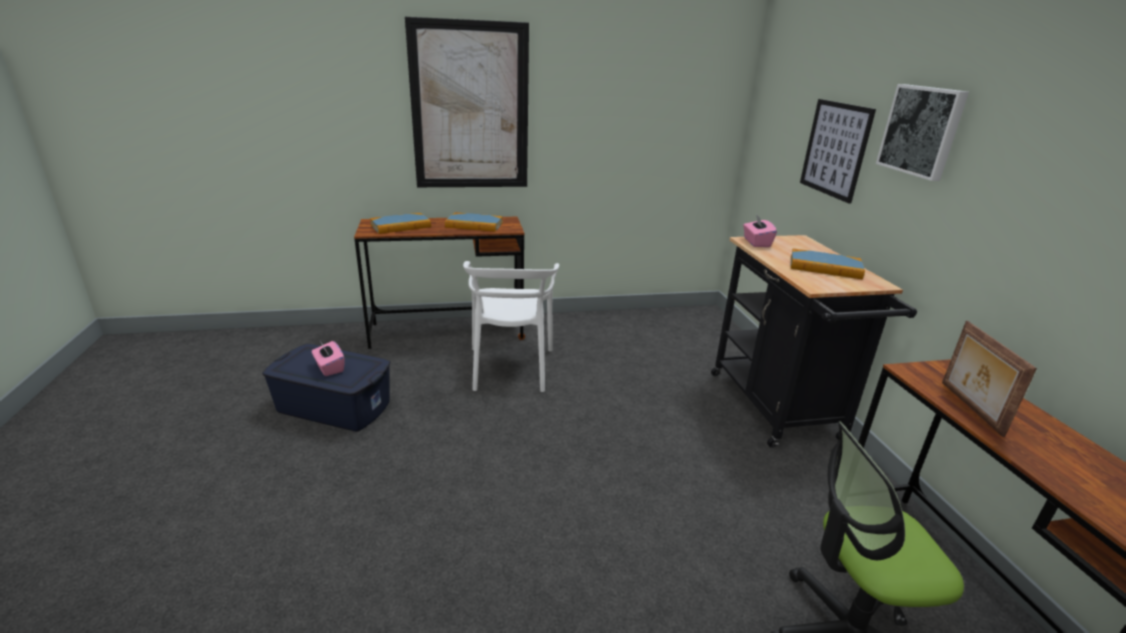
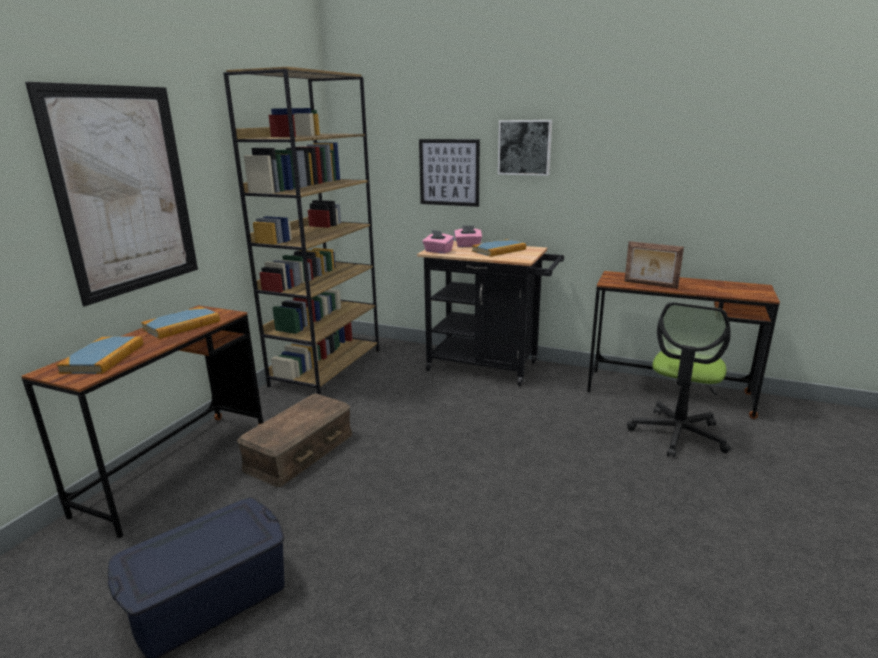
camera: 55 degrees left, 5 degrees down
pink tissue box [312,341,344,376] -> pink tissue box moved to [454,225,482,247]
white chair [463,261,559,392] -> brown storage box [237,394,352,487]
none -> brown bookcase [223,67,379,395]

